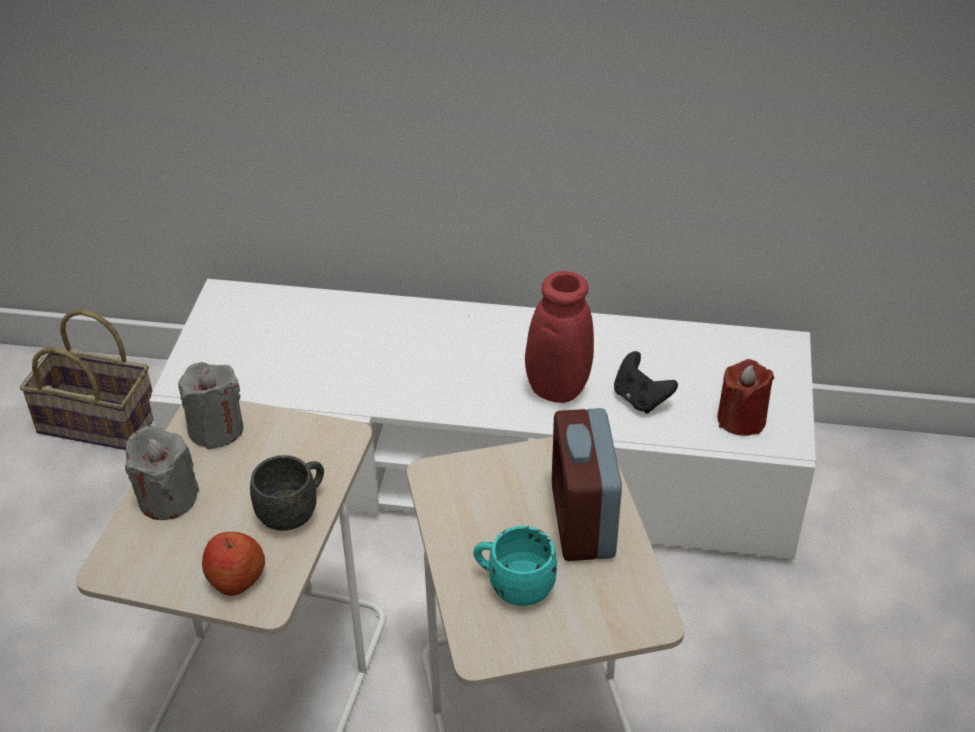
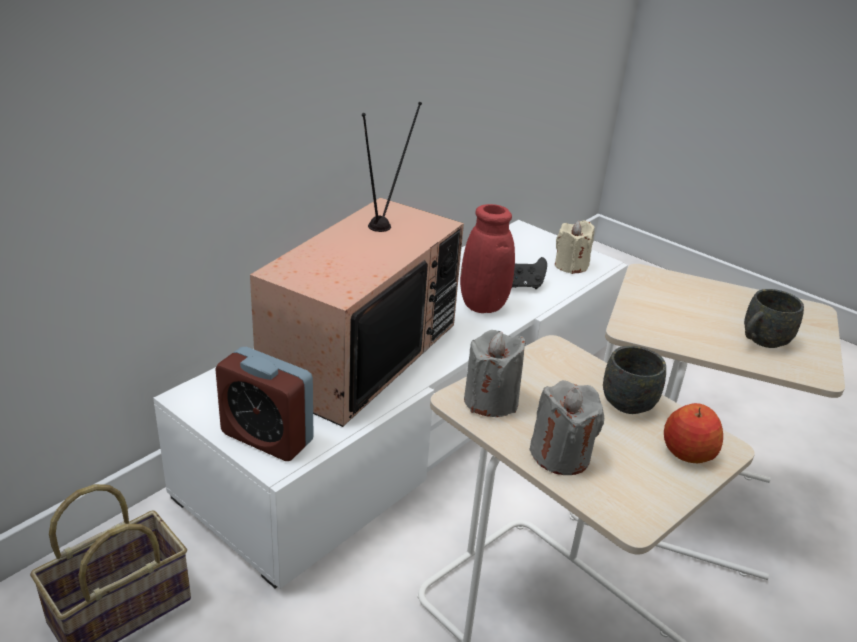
camera: 60 degrees left, 10 degrees down
turquoise mug [473,526,557,606] -> grey mug [744,289,804,348]
alarm clock [552,408,622,561] -> alarm clock moved to [215,347,313,461]
red candle [717,359,774,436] -> beige candle [555,220,595,274]
none -> television [250,102,464,427]

